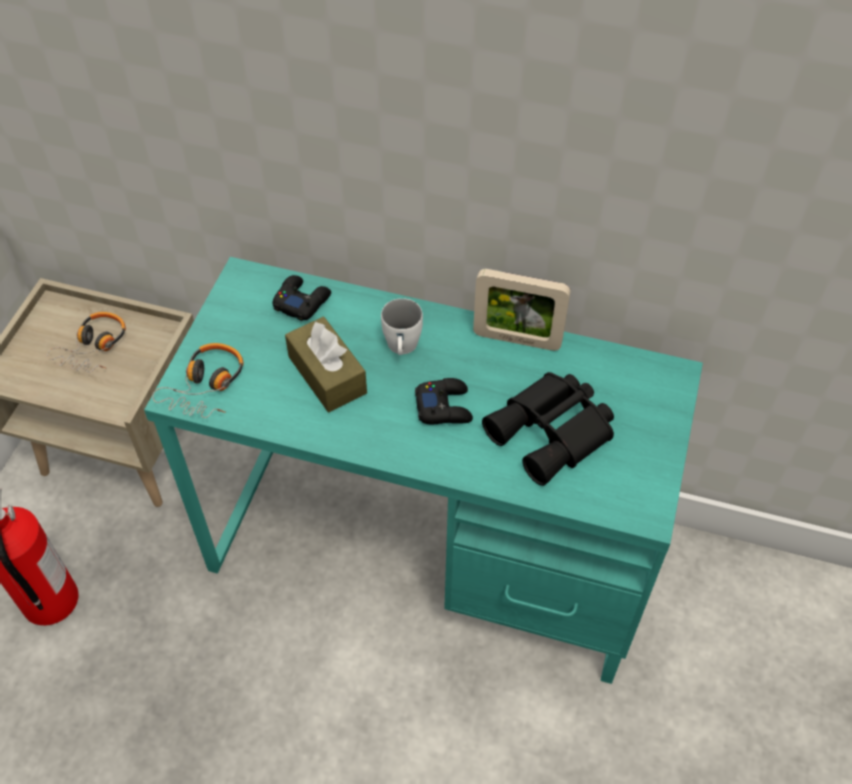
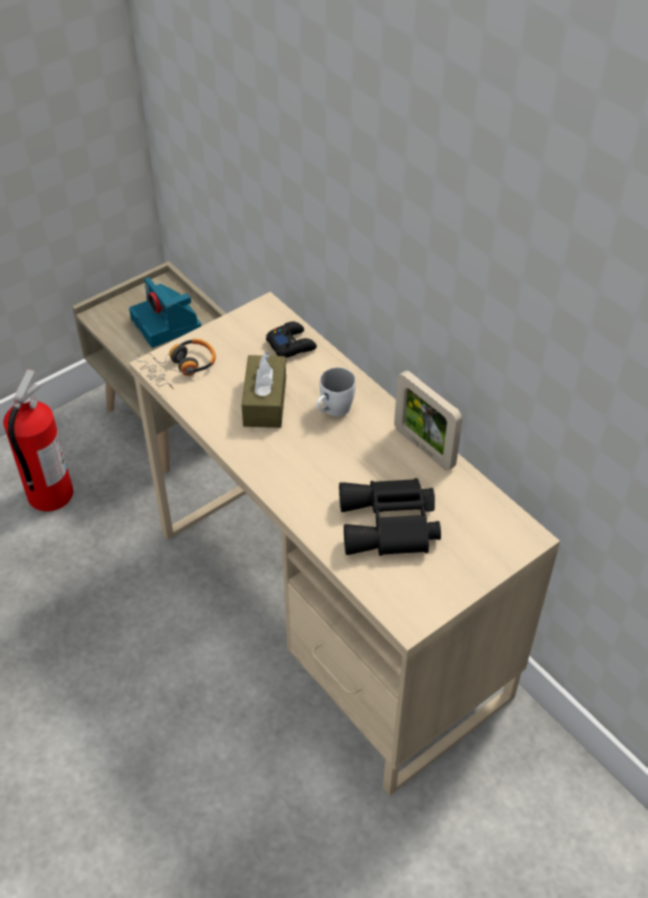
camera: 35 degrees right, 5 degrees down
headphones [47,312,126,373] -> camera [129,277,201,348]
turquoise desk [144,257,703,684] -> beige desk [129,292,560,796]
black game controller [415,378,473,424] -> none

